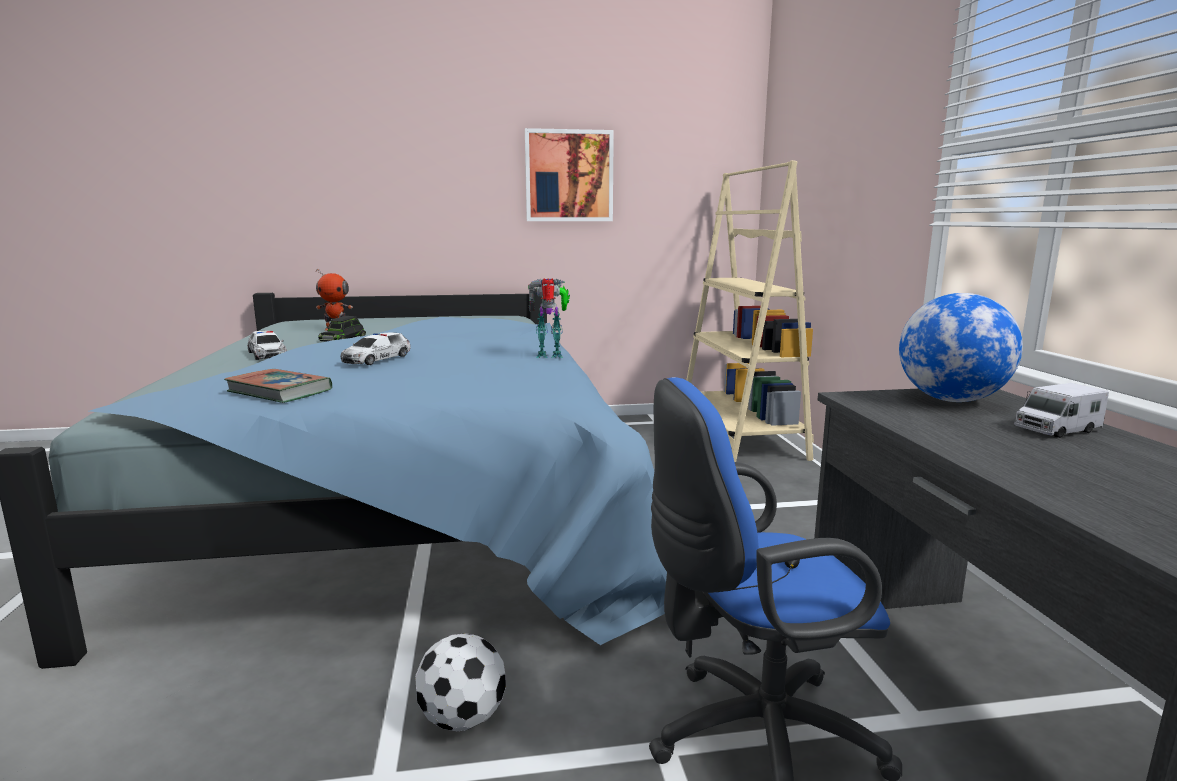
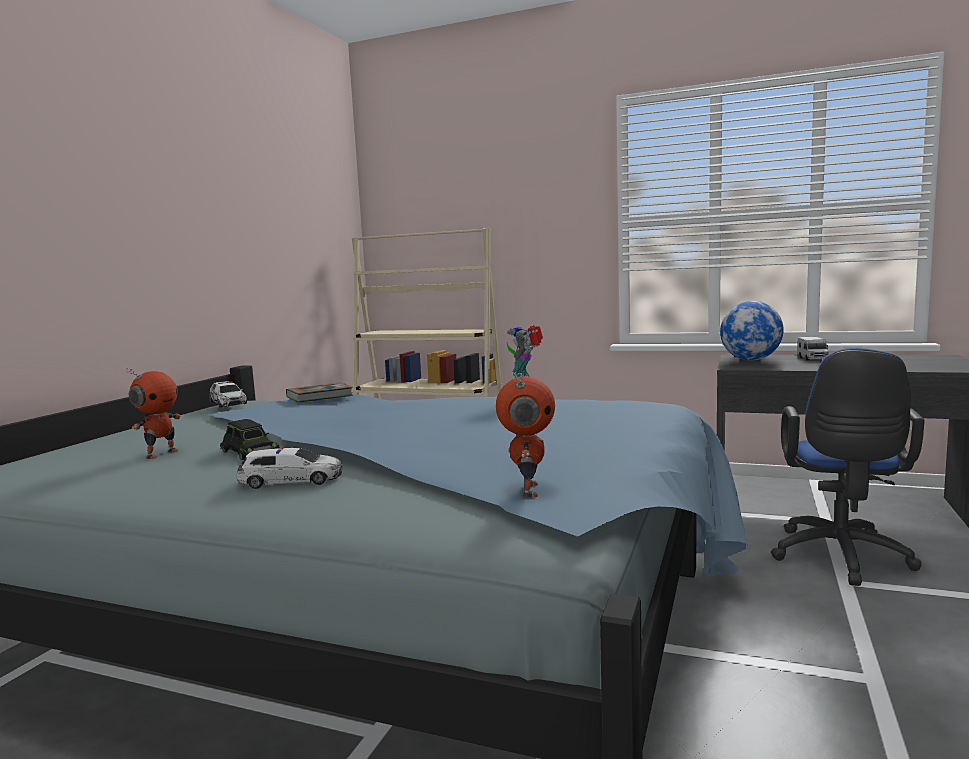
camera: 60 degrees left, 5 degrees down
book [224,369,332,403] -> book moved to [286,382,353,403]
toy car [340,332,411,365] -> toy car moved to [209,381,247,408]
football [415,634,506,731] -> none
picture [525,128,614,221] -> none
none -> toy robot [496,372,555,498]

